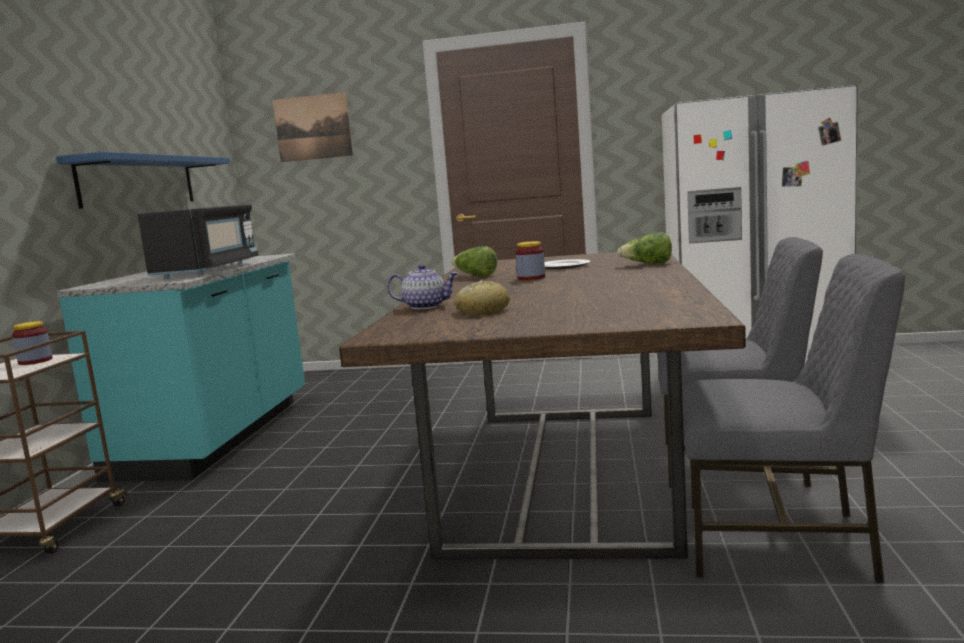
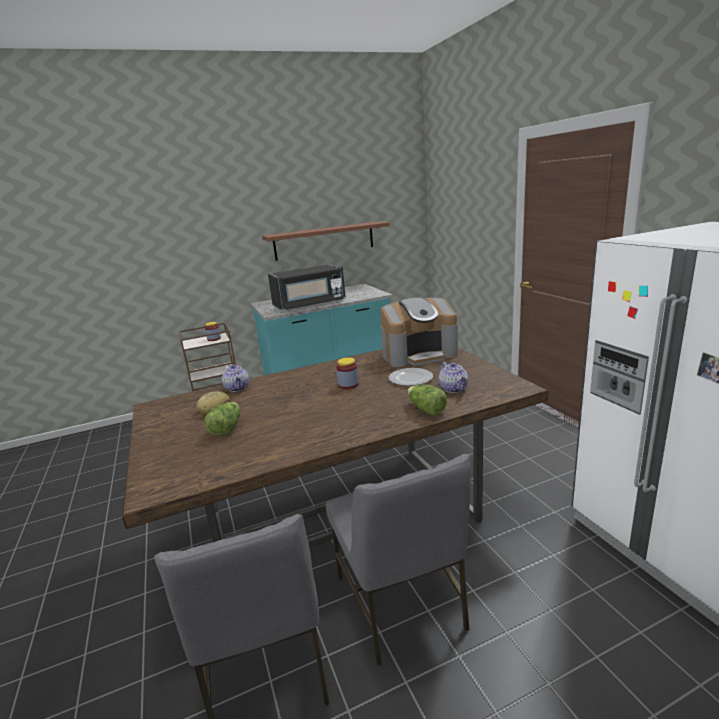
camera: 60 degrees right, 10 degrees up
blue shelf [56,152,230,209] -> brown shelf [262,221,390,261]
picture [273,92,353,162] -> none
lettuce [451,246,497,276] -> lettuce moved to [204,402,240,436]
none -> coffee machine [381,297,458,367]
none -> teapot [439,362,468,393]

